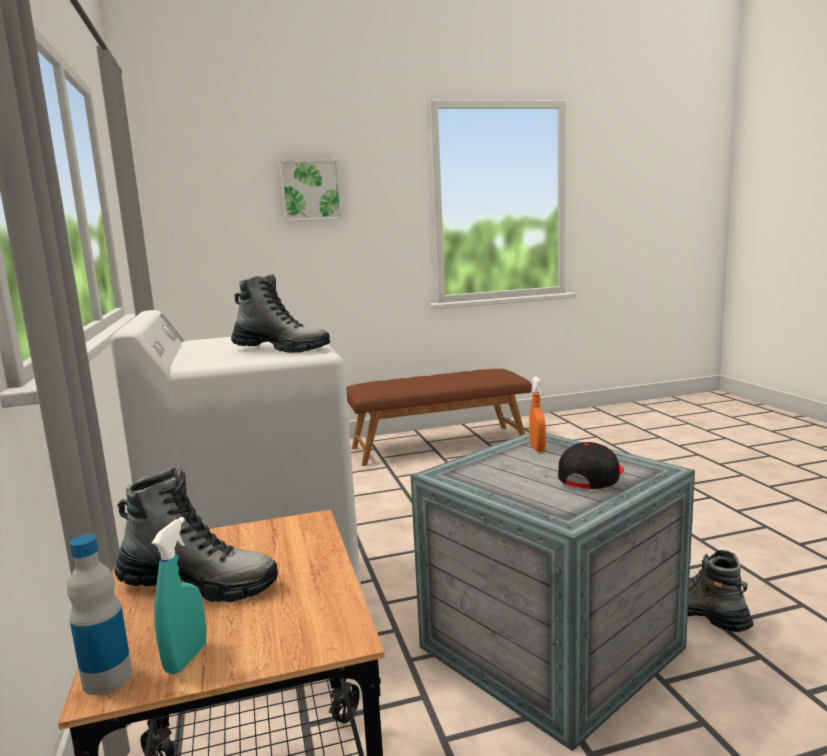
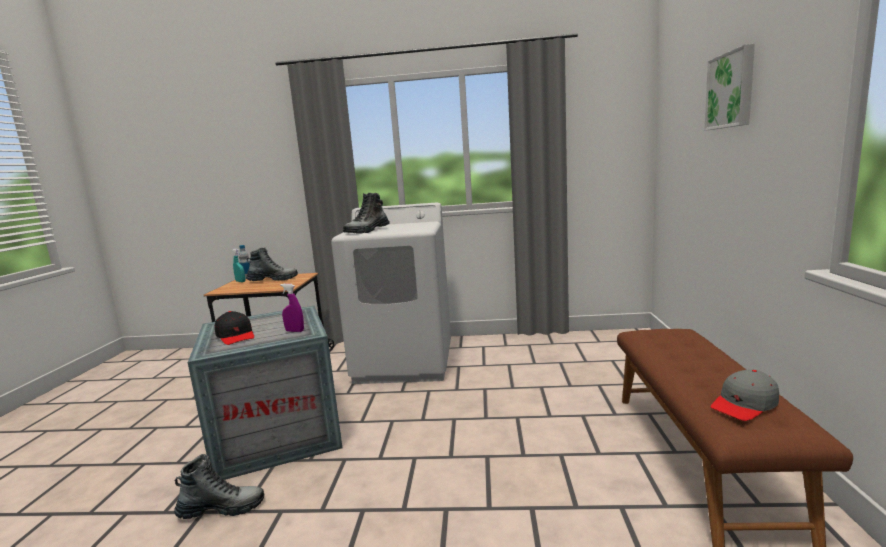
camera: 110 degrees right, 0 degrees up
boot [115,466,278,602] -> boot turned 135 degrees counterclockwise [246,247,298,281]
orange spray bottle [529,377,546,452] -> purple spray bottle [280,284,304,332]
none -> grey cap [711,370,779,421]

